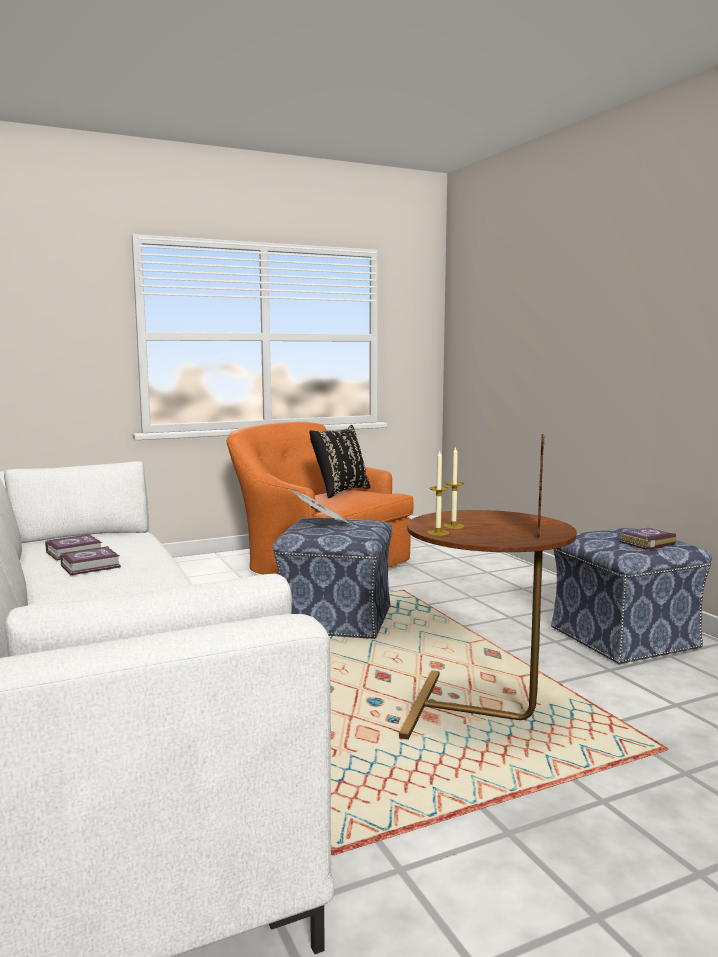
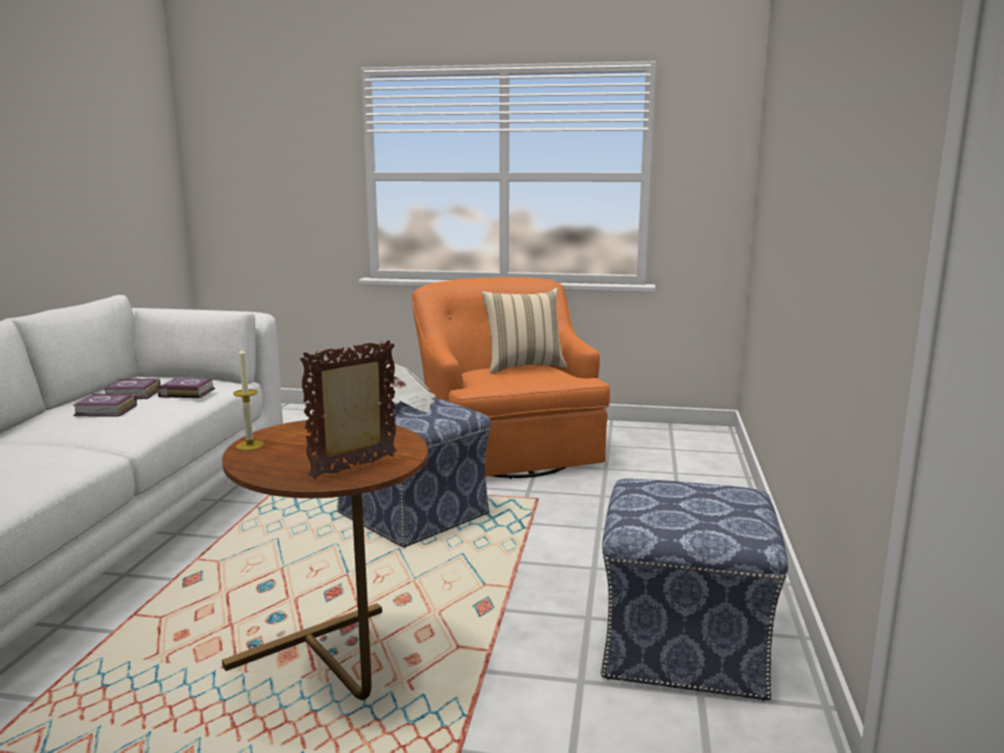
camera: 35 degrees right, 5 degrees up
black pillow [309,425,371,498] -> beige pillow [482,288,567,374]
candle [443,446,465,529] -> none
book [620,528,676,550] -> book moved to [157,378,215,398]

